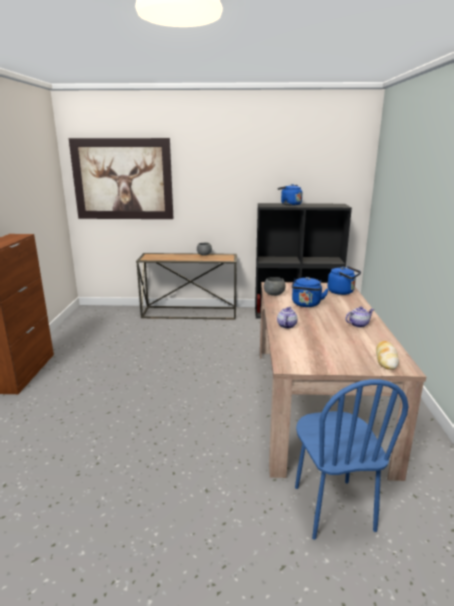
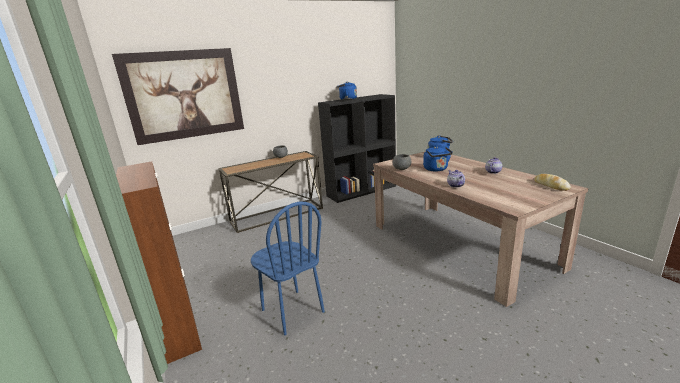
camera: 30 degrees left, 0 degrees up
blue chair [295,379,408,540] -> blue chair moved to [251,202,325,336]

